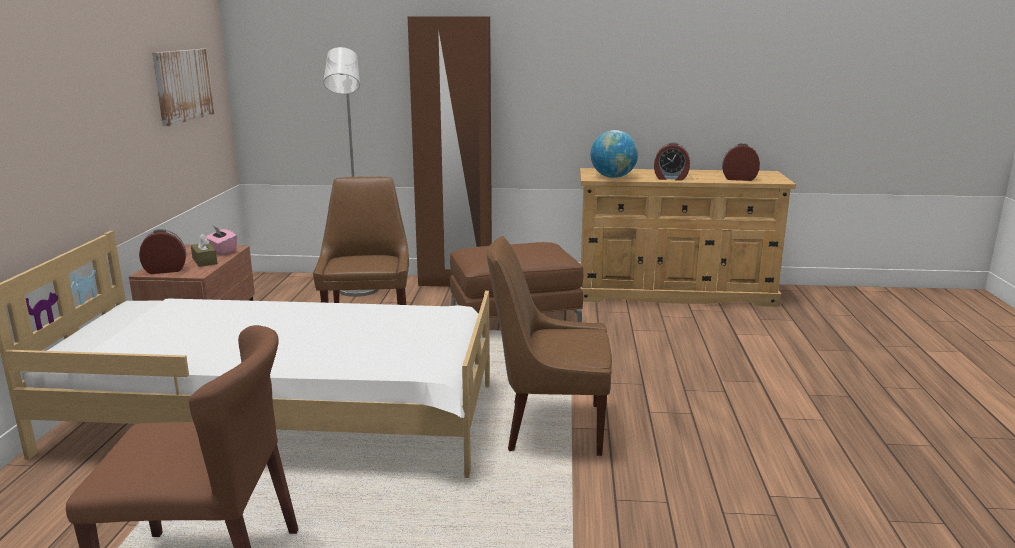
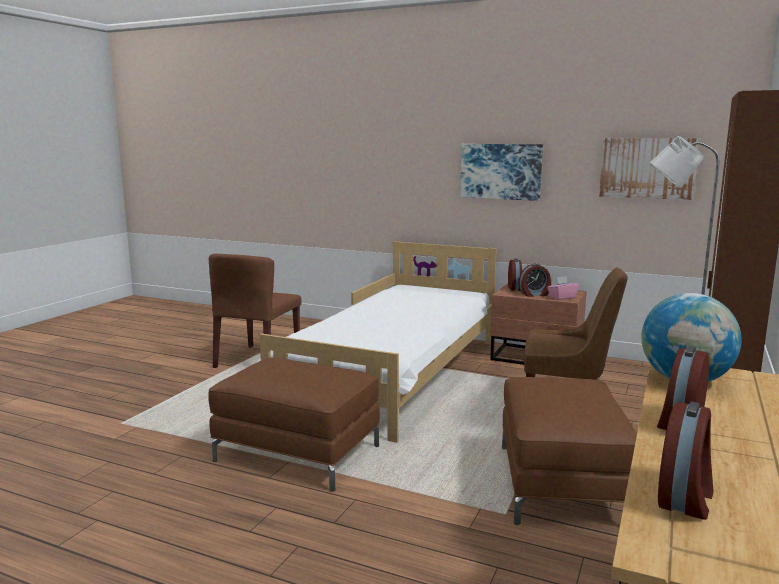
camera: 110 degrees right, 5 degrees down
brown tissue box [191,234,217,267] -> alarm clock [519,263,551,297]
brown chair [487,236,612,456] -> brown ottoman [209,358,380,492]
none -> picture [460,144,543,201]

